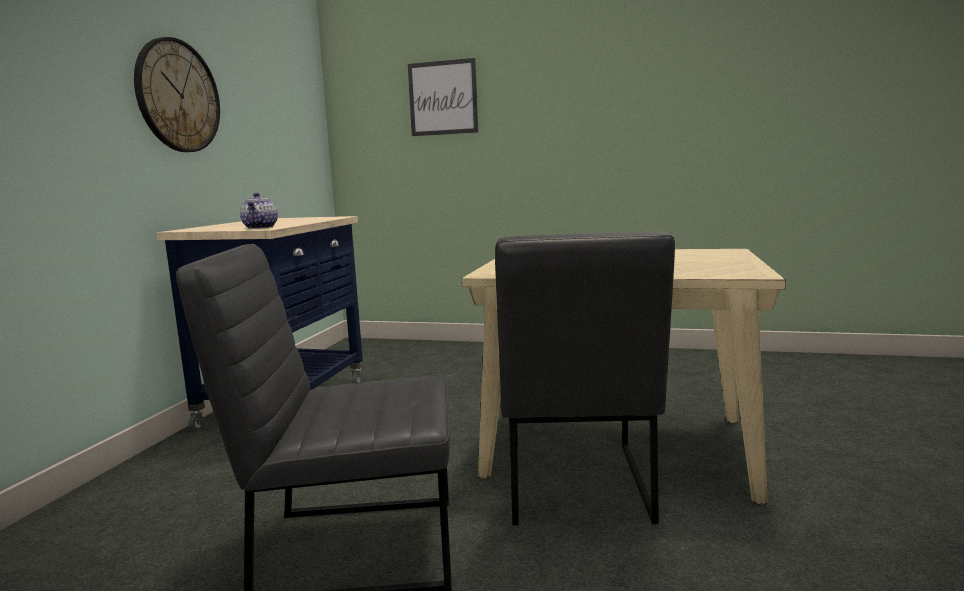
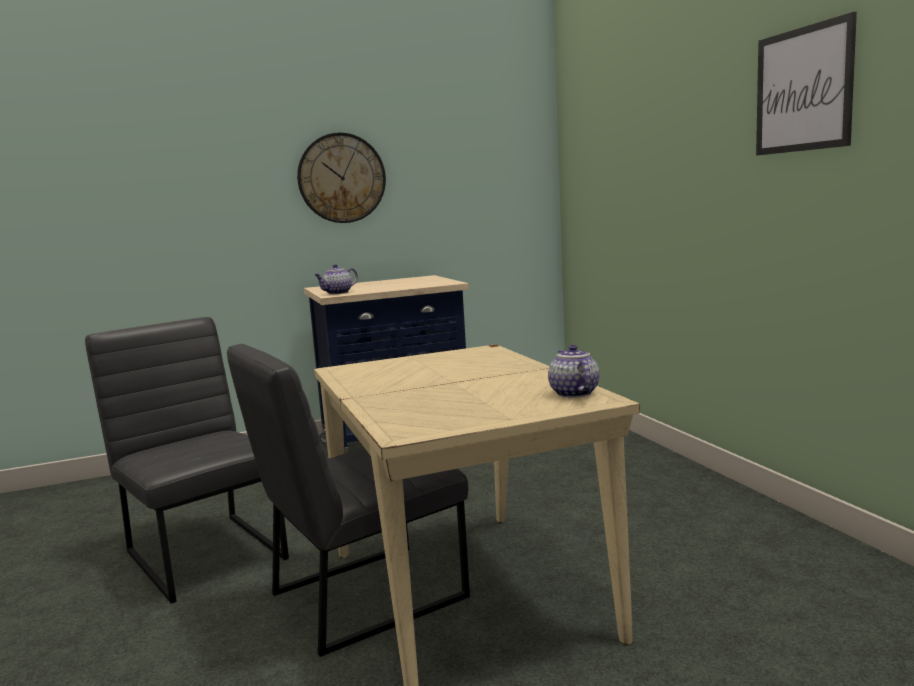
camera: 55 degrees right, 0 degrees up
picture [408,58,479,136] -> picture moved to [756,12,857,156]
none -> teapot [548,345,599,398]

